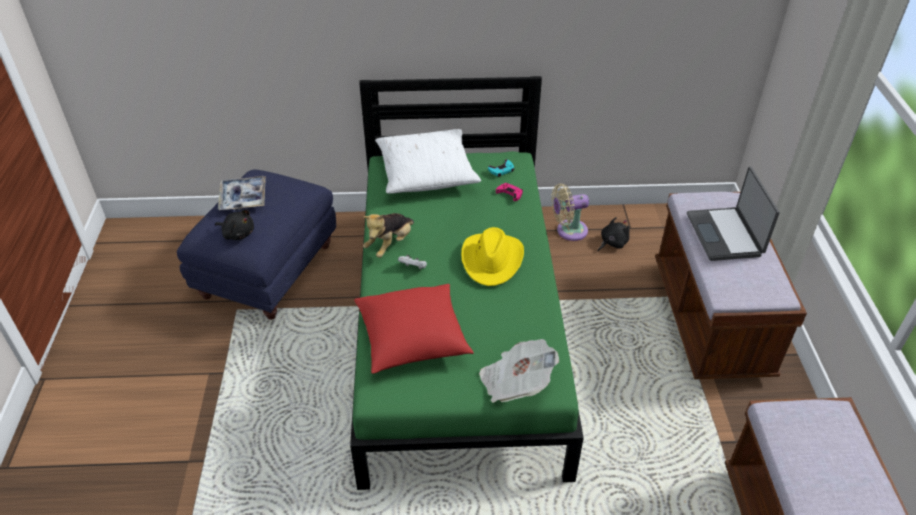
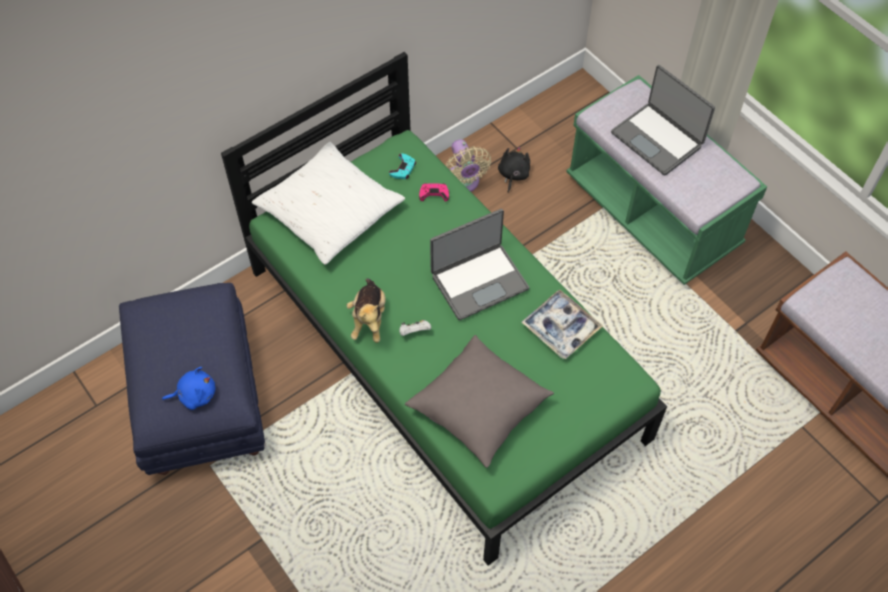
camera: 35 degrees left, 15 degrees up
black plush toy [215,209,254,240] -> blue plush toy [162,367,216,410]
tray [218,176,266,211] -> tray moved to [521,290,603,359]
red pillow [354,284,474,374] -> grey pillow [405,335,554,468]
yellow hat [461,227,524,286] -> laptop [430,209,529,320]
newspaper [479,339,559,403] -> none
beige fan [551,184,589,241] -> beige fan turned 60 degrees counterclockwise [446,139,491,192]
brown bench [655,192,807,379] -> green bench [566,75,767,285]

